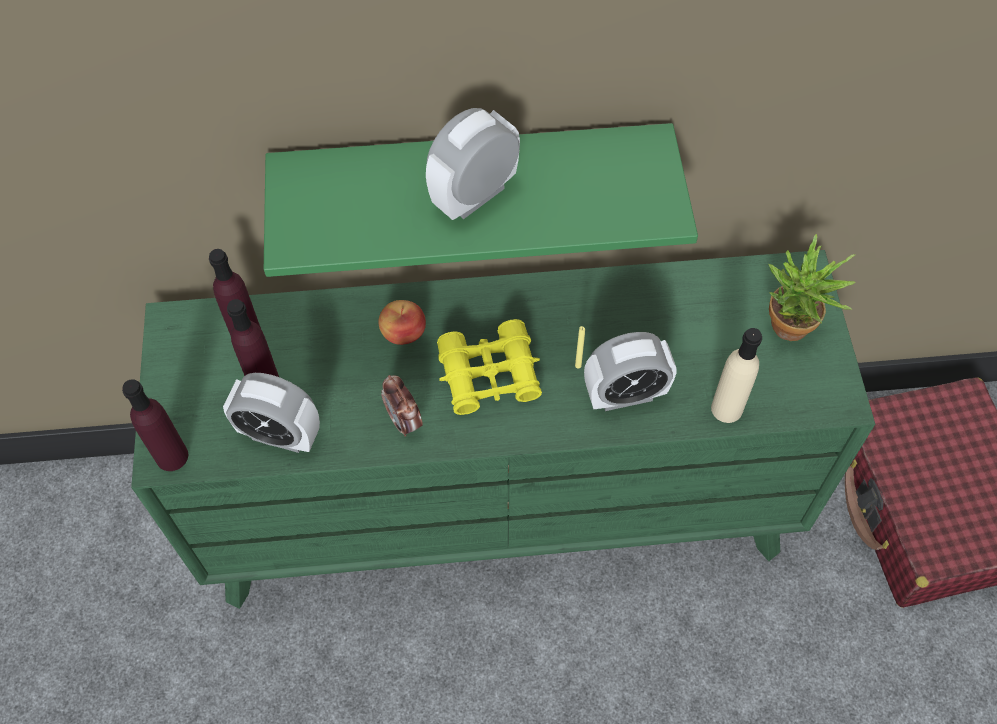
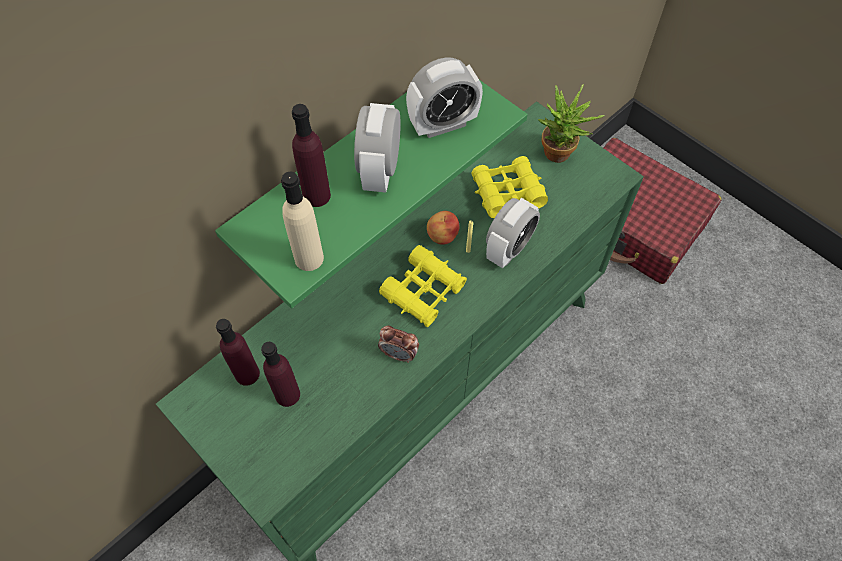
camera: 40 degrees left, 0 degrees up
purple bottle [122,379,188,471] -> purple bottle moved to [292,104,331,207]
alarm clock [223,373,320,453] -> alarm clock moved to [406,57,483,138]
apple [378,300,426,345] -> apple moved to [427,211,460,245]
beige bottle [711,328,762,423] -> beige bottle moved to [281,172,324,271]
none -> yellow binoculars [471,156,548,218]

